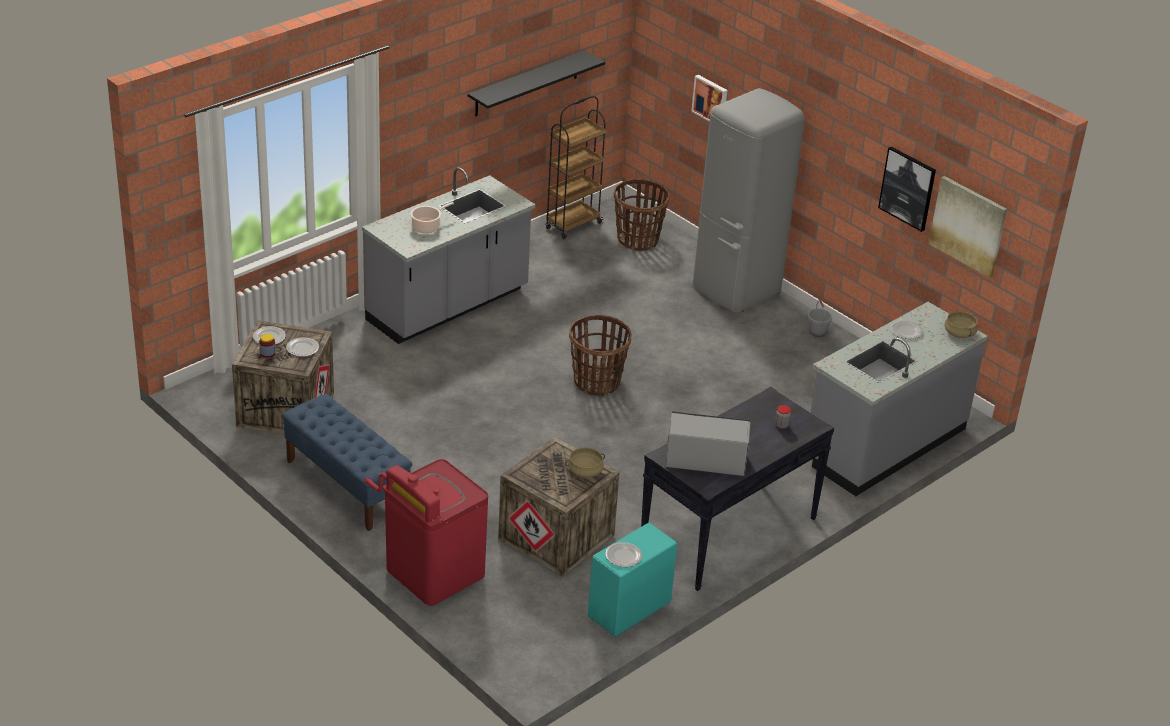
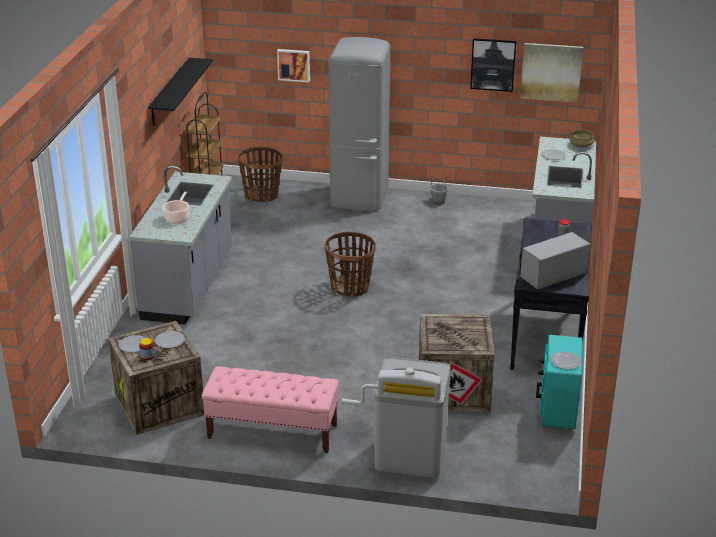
camera: 35 degrees left, 5 degrees down
blue bench [282,394,412,531] -> pink bench [201,366,339,453]
red washing machine [364,459,488,606] -> grey washing machine [342,357,450,478]
beige cooking pot [565,447,605,478] -> none

